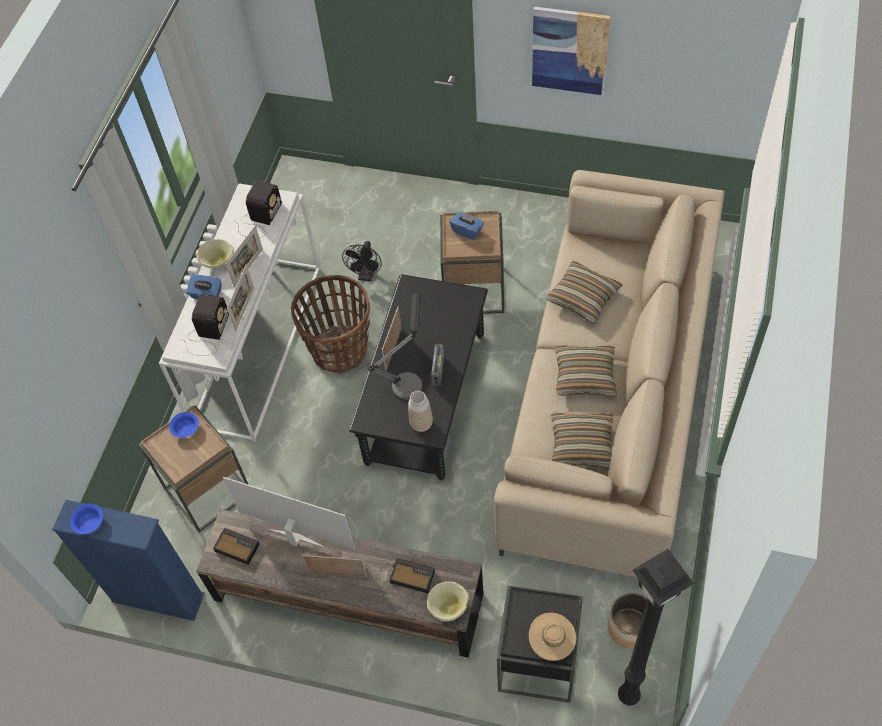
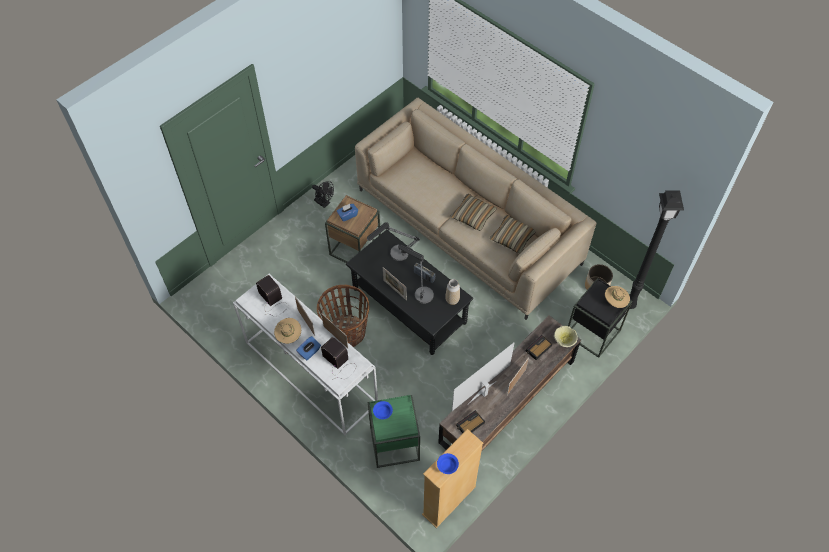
camera: 65 degrees left, 0 degrees up
blue bookcase [52,500,205,621] -> beige bookcase [422,429,483,528]
brown side table [139,405,249,532] -> green side table [368,395,420,468]
beige bowl [196,239,234,269] -> beige hat [274,318,301,344]
black fan [342,241,382,281] -> black fan moved to [312,181,334,208]
picture [532,7,611,95] -> none
pillow [546,261,622,324] -> none
none -> table lamp [367,222,420,261]

